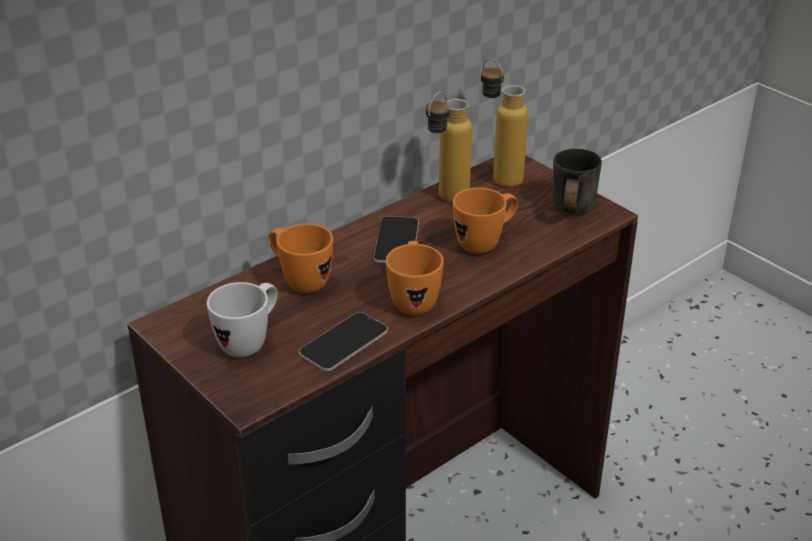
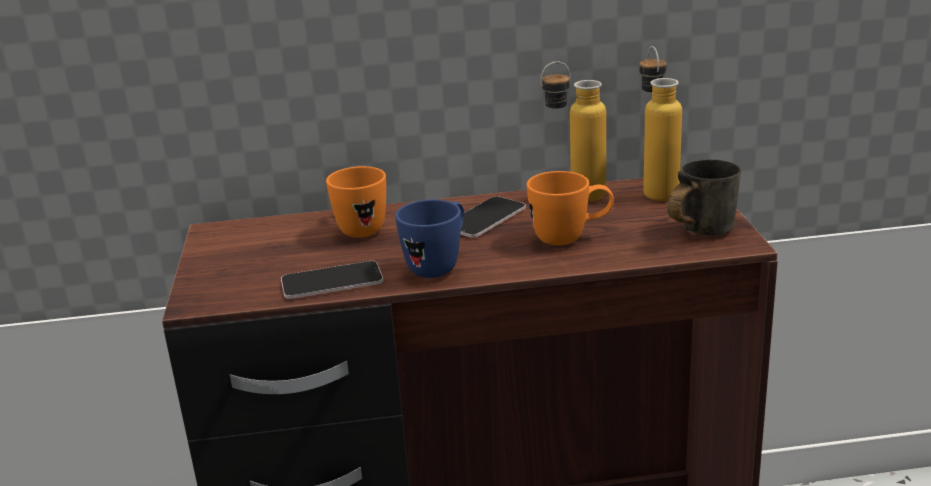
camera: 35 degrees right, 10 degrees down
white mug [207,282,278,357] -> none
orange mug [386,241,444,315] -> blue mug [395,199,464,278]

